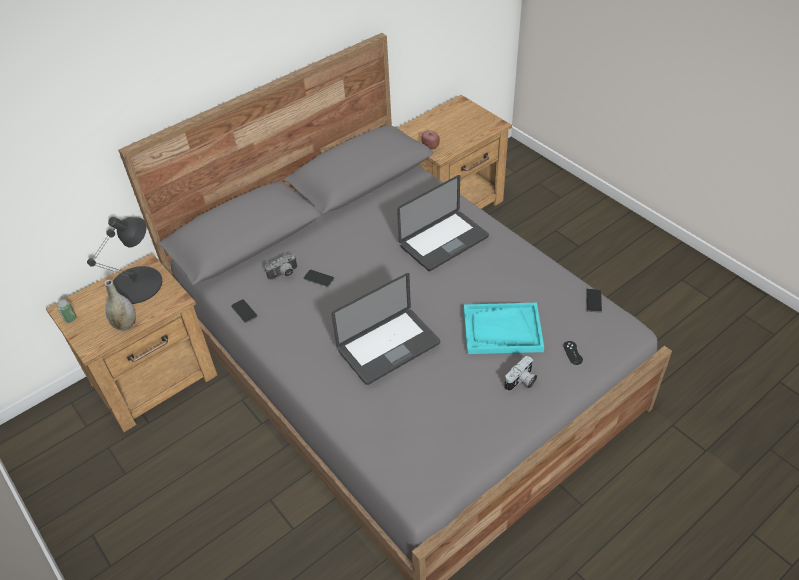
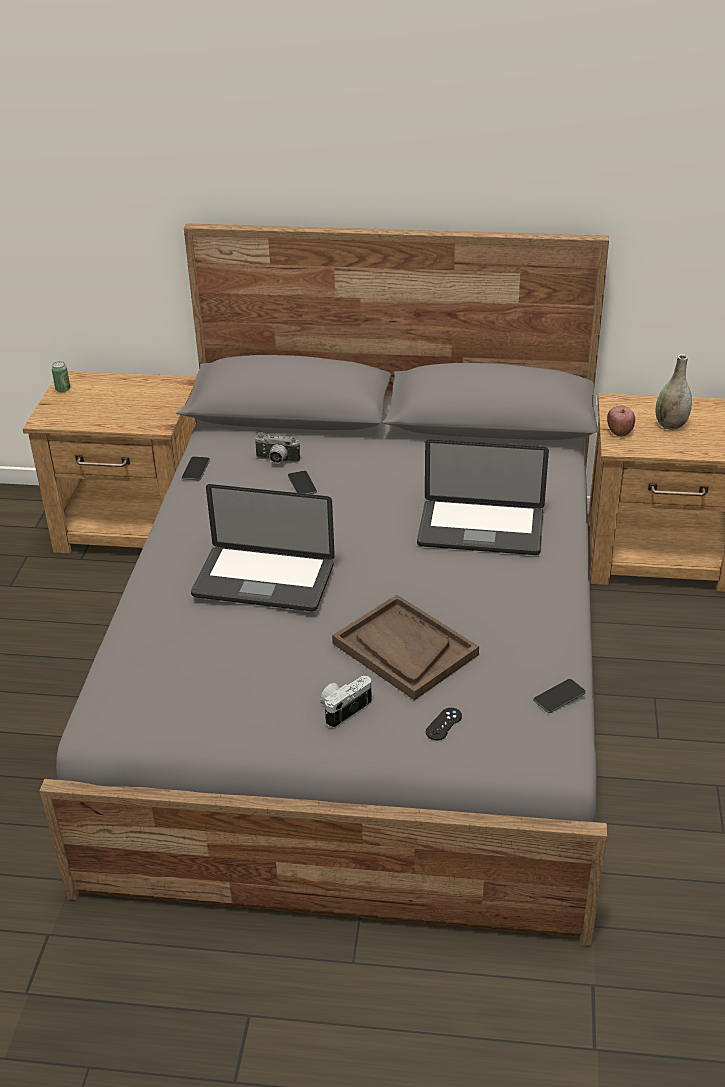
camera: 45 degrees right, 10 degrees down
black table lamp [87,217,162,304] -> none
grey vase [104,280,136,331] -> grey vase moved to [656,354,692,430]
turquoise tray [464,303,544,354] -> brown tray [332,595,479,700]
camera [504,356,537,391] -> camera turned 135 degrees clockwise [320,676,372,728]

